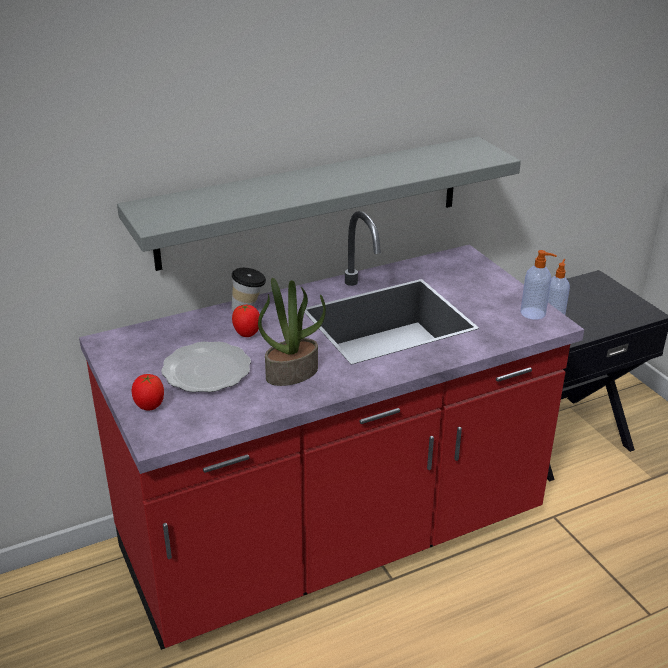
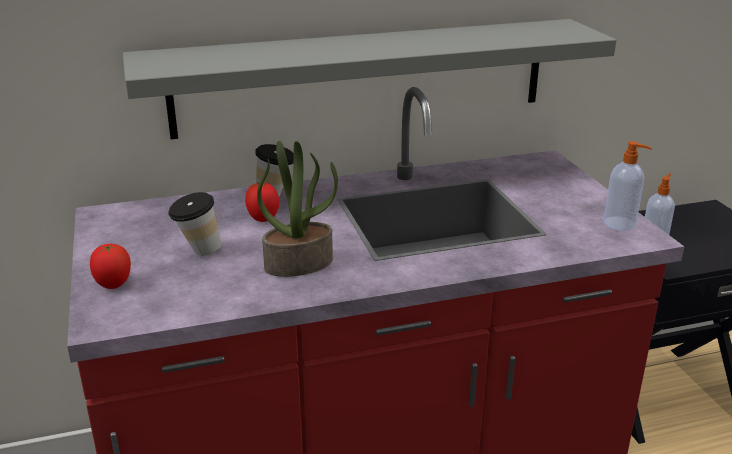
camera: 10 degrees right, 5 degrees down
plate [161,342,251,392] -> cup [168,192,222,256]

